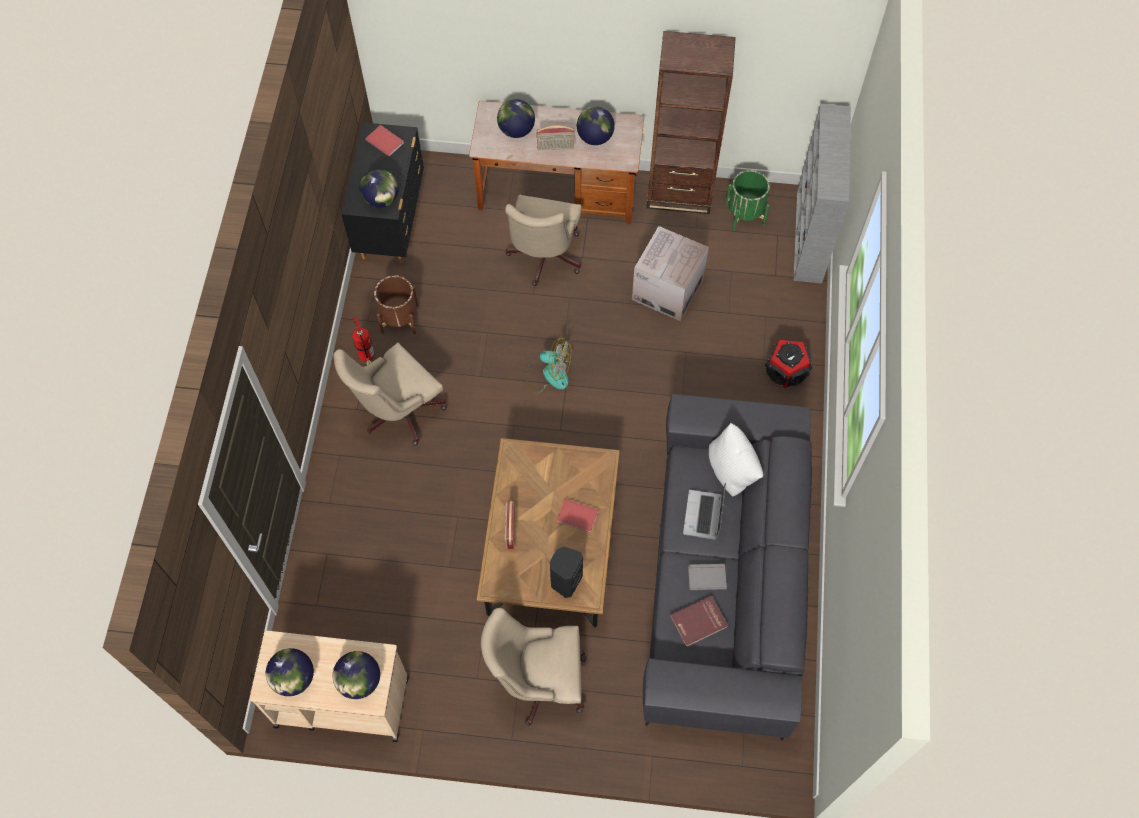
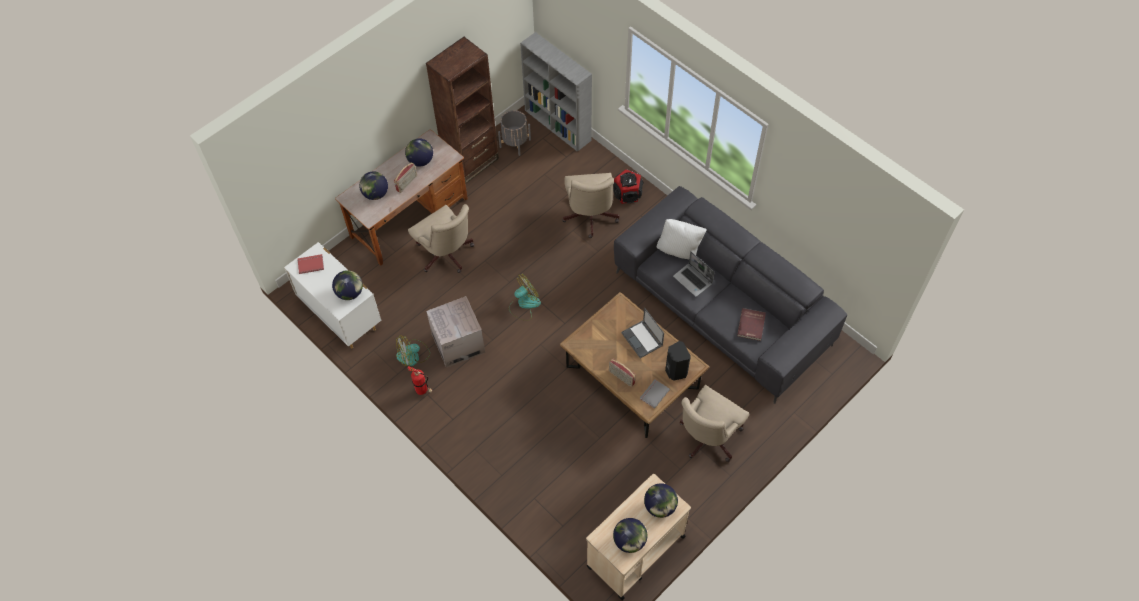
camera: 50 degrees left, 5 degrees down
beige office chair [333,343,447,446] -> beige office chair moved to [562,173,619,238]
black dresser [341,122,424,263] -> white dresser [284,242,381,348]
brown planter [374,275,418,334] -> fan [396,335,430,367]
red book [557,499,599,533] -> laptop [621,308,664,358]
cardboard box [632,226,709,321] -> cardboard box moved to [426,296,485,368]
grey book [688,564,727,590] -> grey book moved to [640,380,670,409]
green planter [725,170,770,231] -> grey planter [498,110,531,156]

